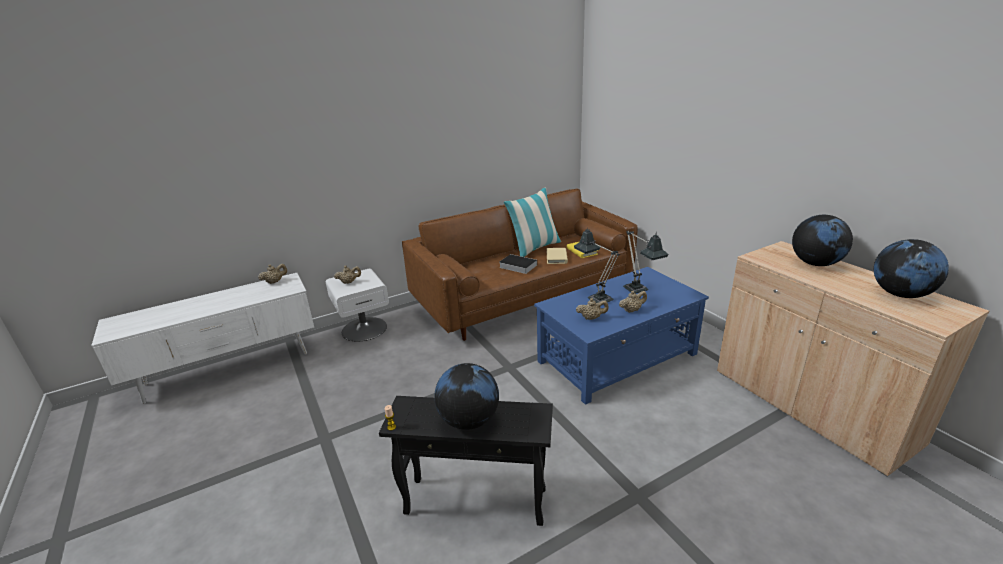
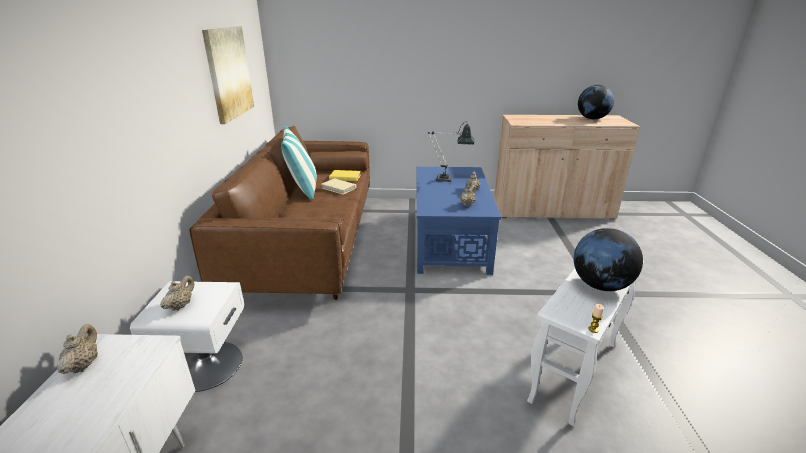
camera: 60 degrees left, 0 degrees up
black side table [379,396,553,526] -> white side table [527,261,644,426]
book [499,254,537,274] -> none
table lamp [574,228,620,303] -> none
globe [792,215,853,266] -> none
none -> picture [202,27,254,124]

